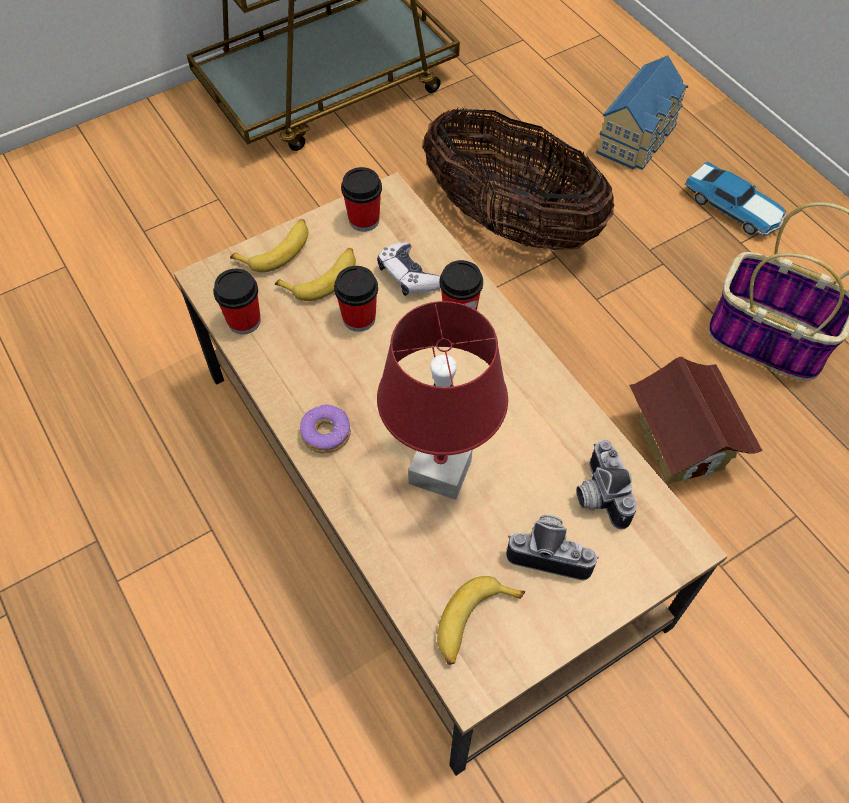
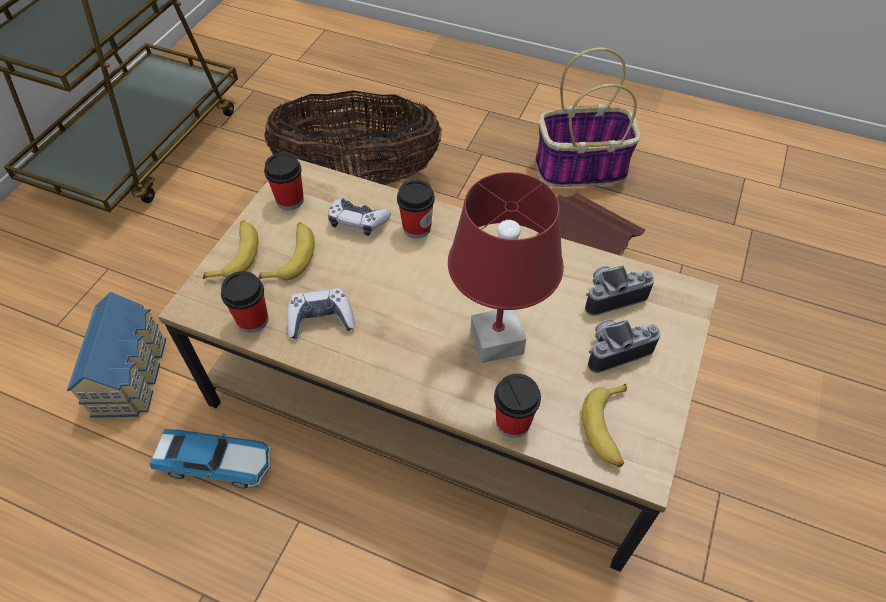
camera: 35 degrees left, 5 degrees down
donut [300,405,351,453] -> none
cup [334,266,378,332] -> cup moved to [494,374,541,438]
camera [577,440,637,529] -> camera turned 120 degrees clockwise [585,266,655,316]
toy house [596,56,688,170] -> toy house moved to [67,292,166,418]
toy car [685,161,787,236] -> toy car moved to [149,429,272,489]
none -> game controller [287,288,355,339]

